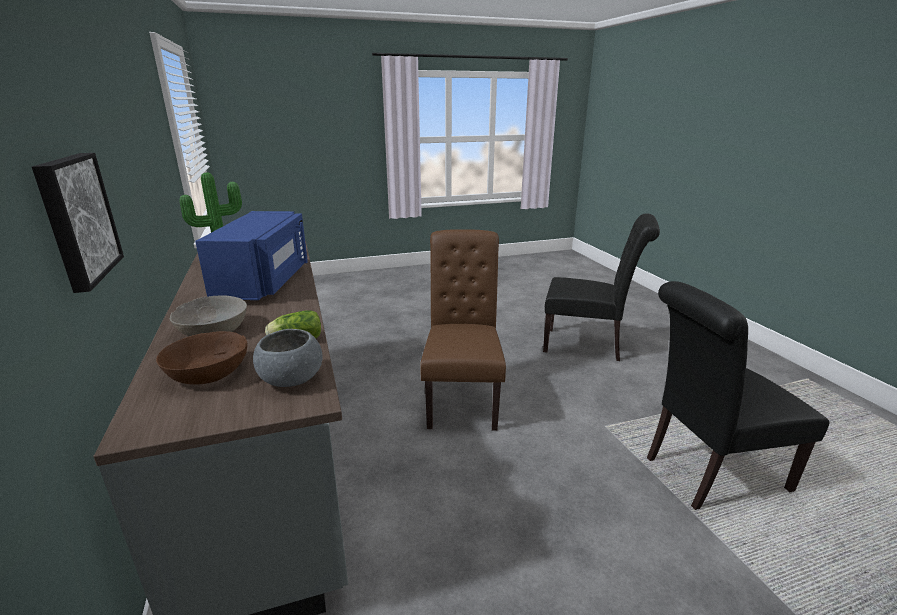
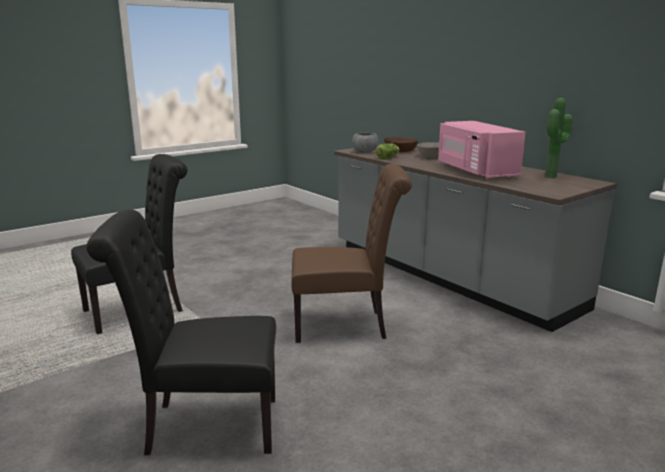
camera: 160 degrees right, 5 degrees down
picture [32,153,124,293] -> none
blue microwave [195,211,308,300] -> pink microwave [438,121,526,179]
brown chair [420,229,506,431] -> brown chair turned 75 degrees counterclockwise [291,164,412,343]

